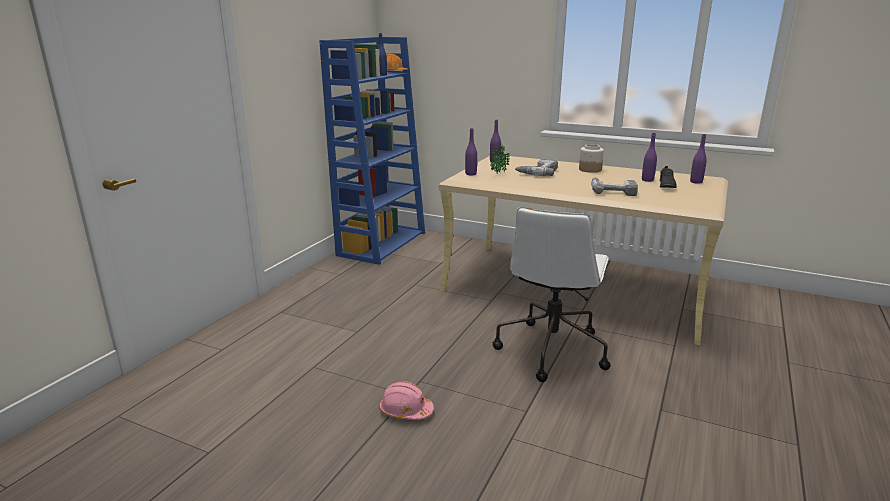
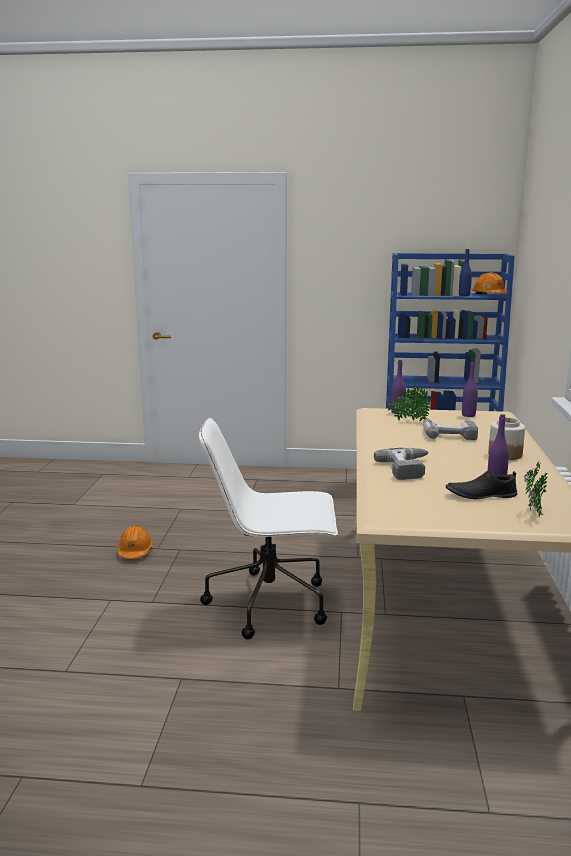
camera: 70 degrees right, 5 degrees down
pink hard hat [379,381,434,420] -> orange hard hat [117,525,153,559]
purple bottle [690,134,707,184] -> potted plant [524,459,548,517]

